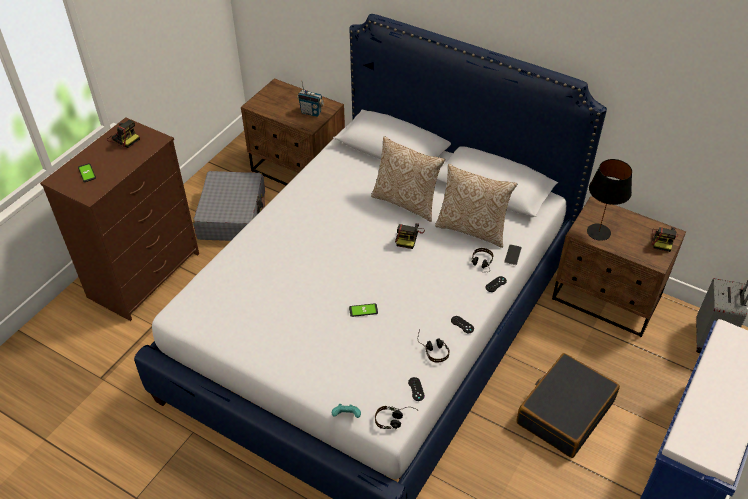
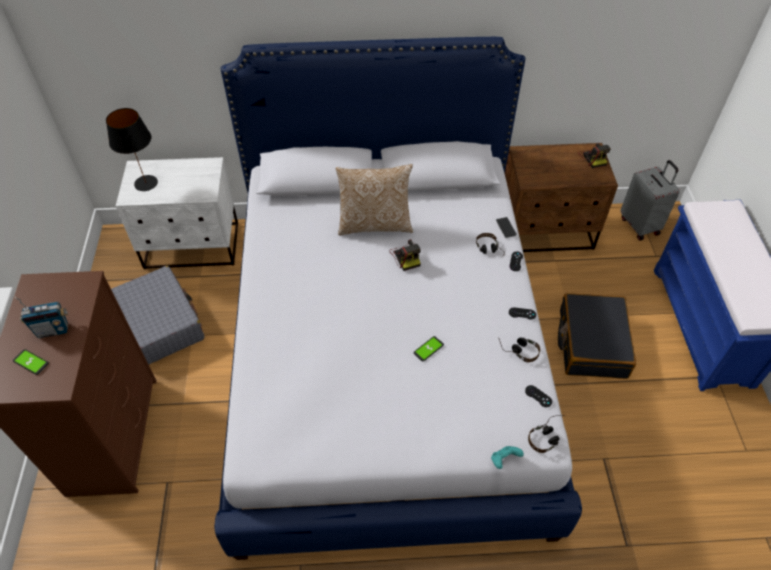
camera: 35 degrees left, 5 degrees up
camera [107,120,140,148] -> none
brown nightstand [241,78,345,185] -> white nightstand [116,157,238,269]
radio [297,80,324,117] -> radio moved to [15,297,68,338]
pillow [435,164,518,248] -> none
black table lamp [587,159,632,241] -> black table lamp moved to [106,108,158,191]

